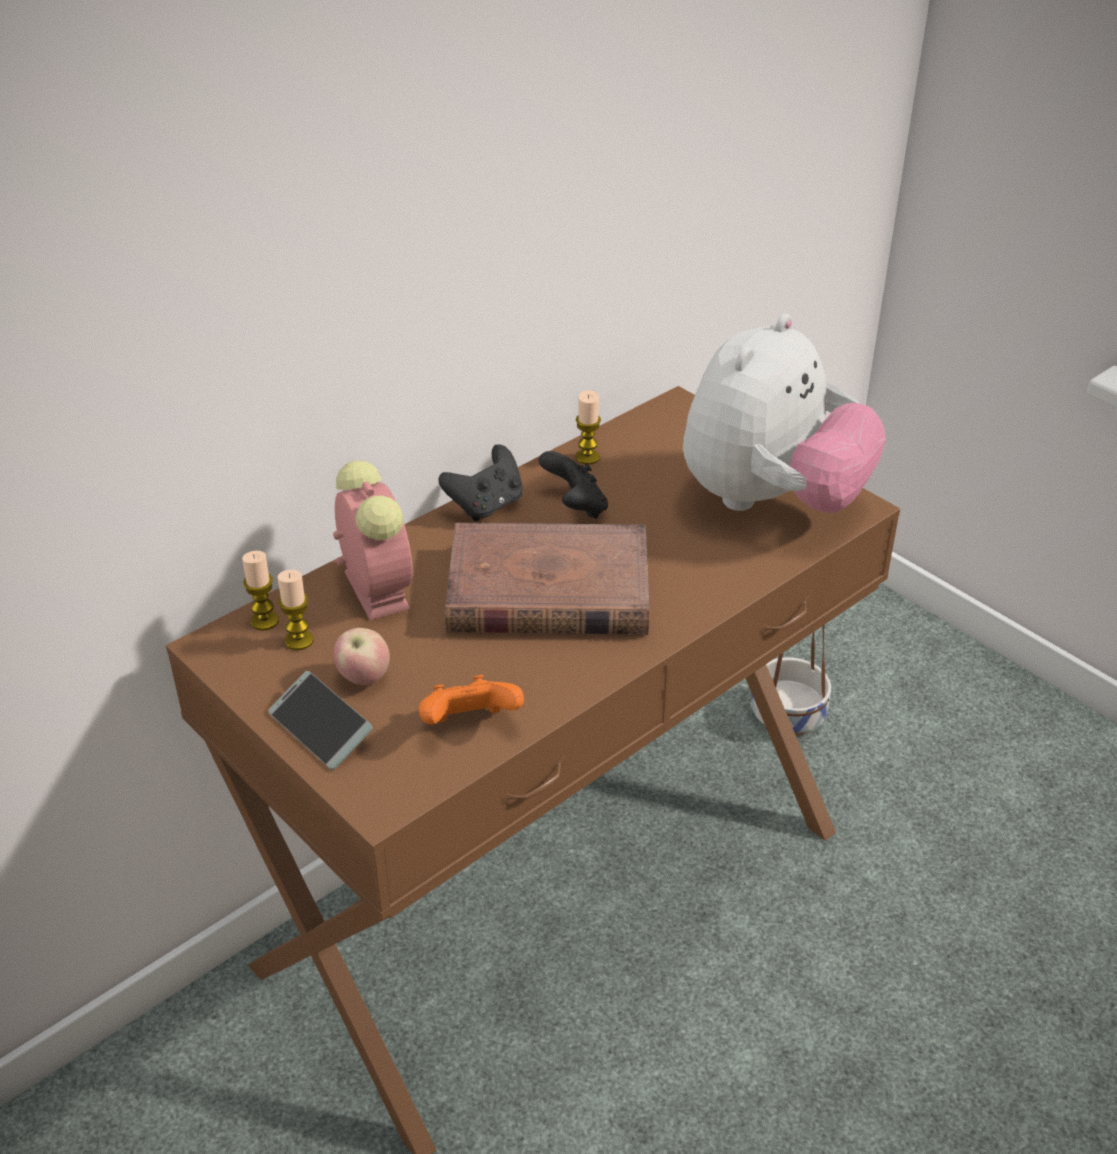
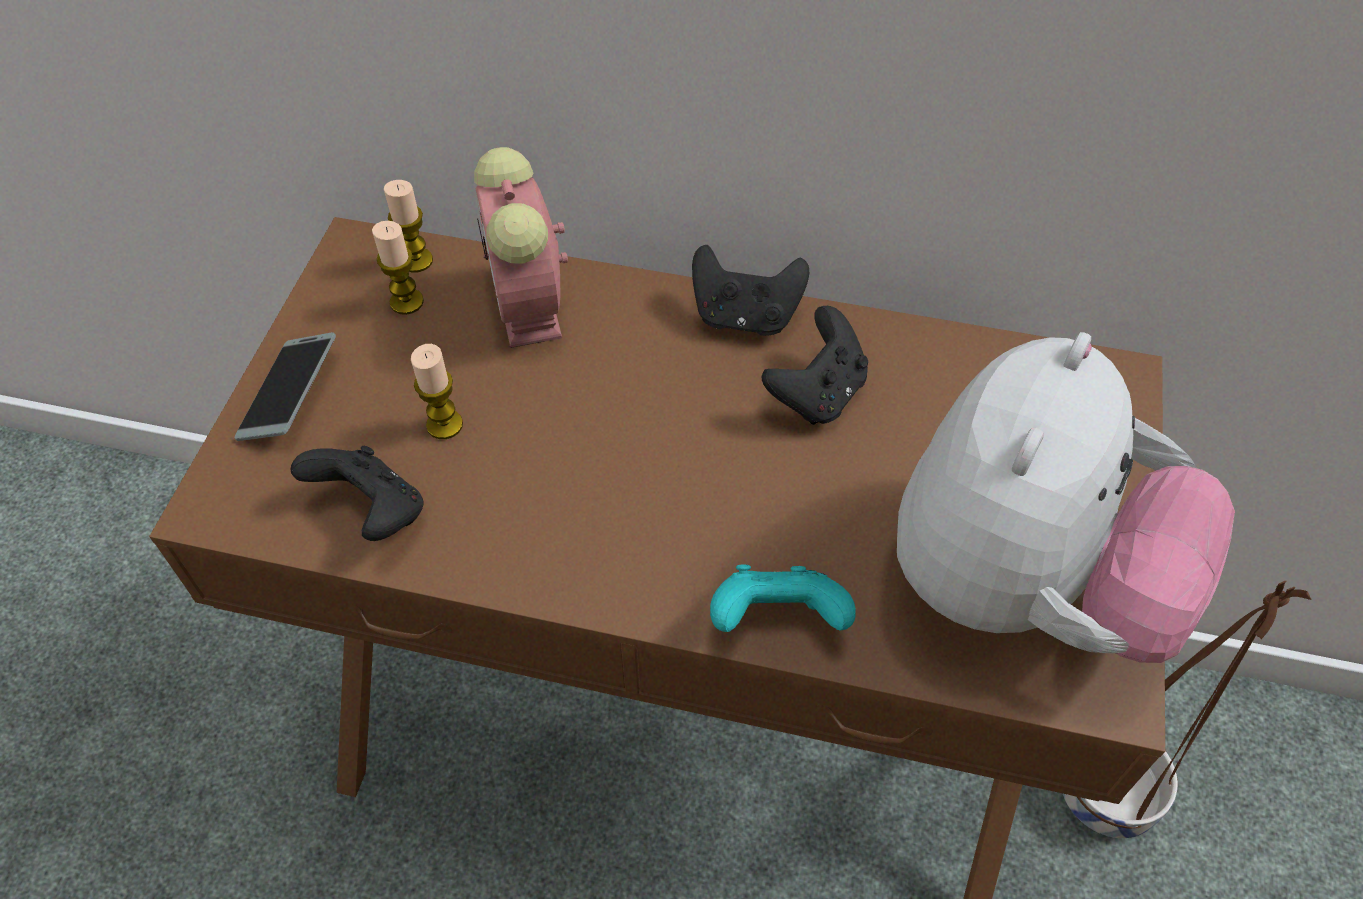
camera: 55 degrees right, 15 degrees up
alarm clock [333,460,413,620] -> alarm clock turned 135 degrees clockwise [474,147,568,348]
apple [333,628,390,685] -> none
orange game controller [419,675,524,724] -> black game controller [290,446,424,541]
brown book [445,523,650,635] -> none
candle [575,390,601,464] -> candle moved to [411,344,463,439]
plush toy [683,314,886,513] -> plush toy turned 60 degrees counterclockwise [897,332,1235,663]
none -> turquoise game controller [710,564,856,632]

